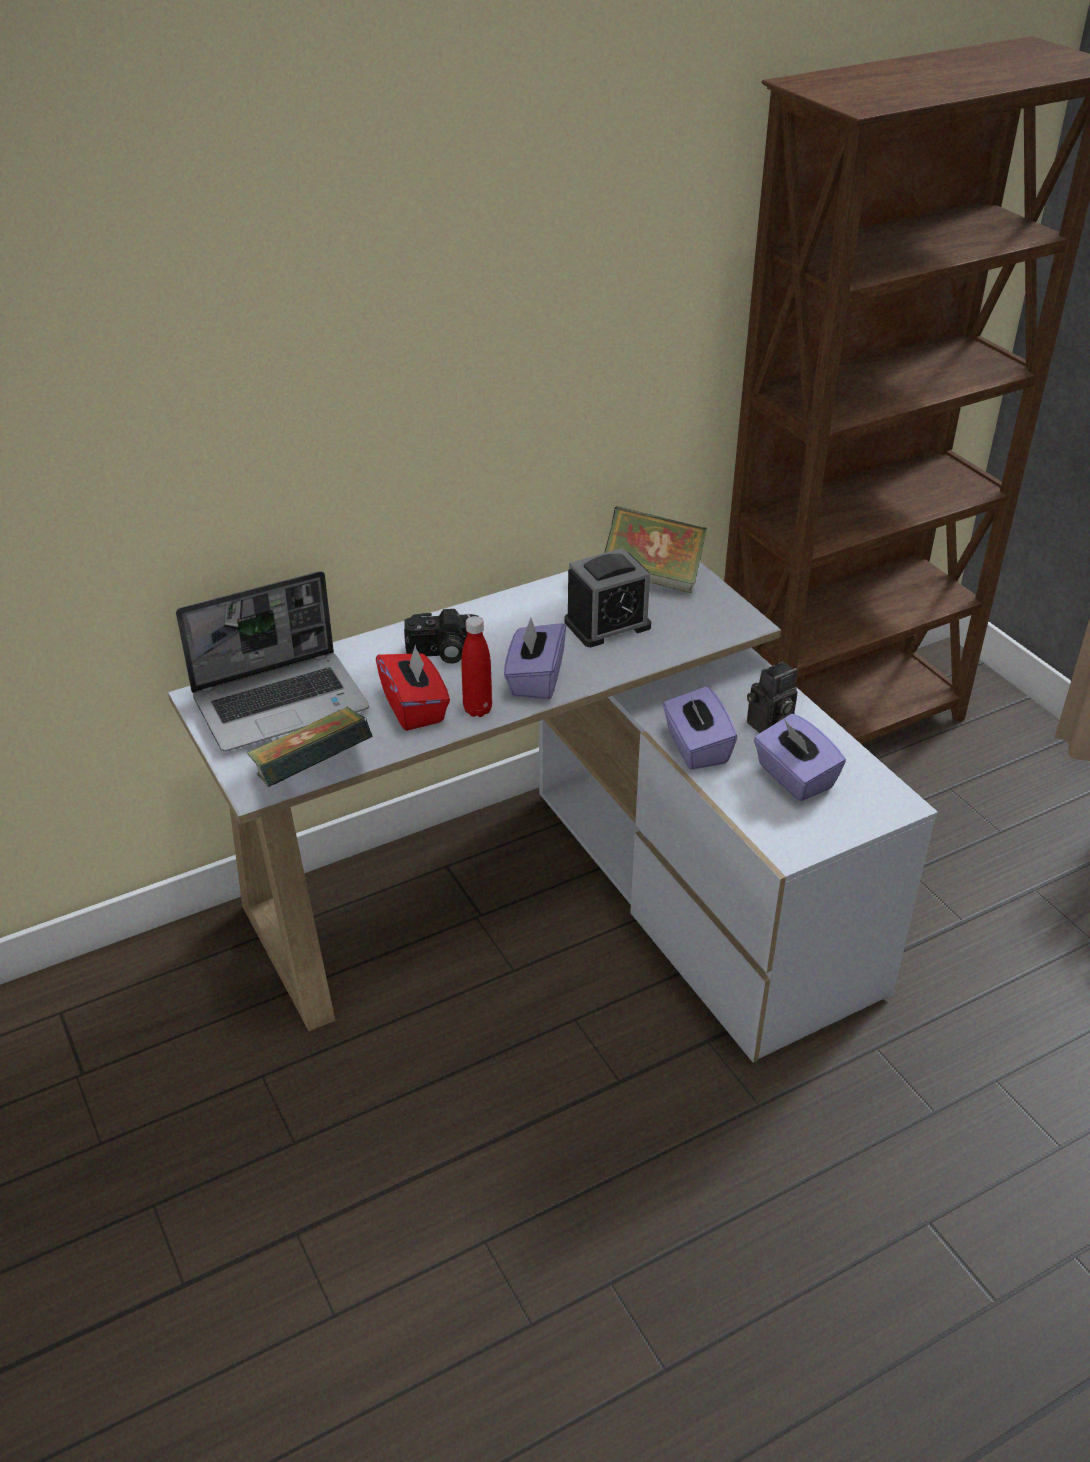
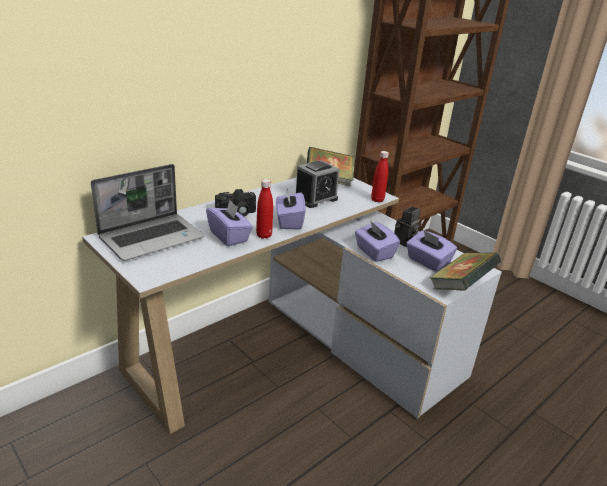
camera: 15 degrees left, 10 degrees down
book [247,707,373,787] -> book moved to [429,253,501,291]
red tissue box [376,644,450,731] -> purple tissue box [206,200,253,246]
none -> red bottle [371,151,389,203]

